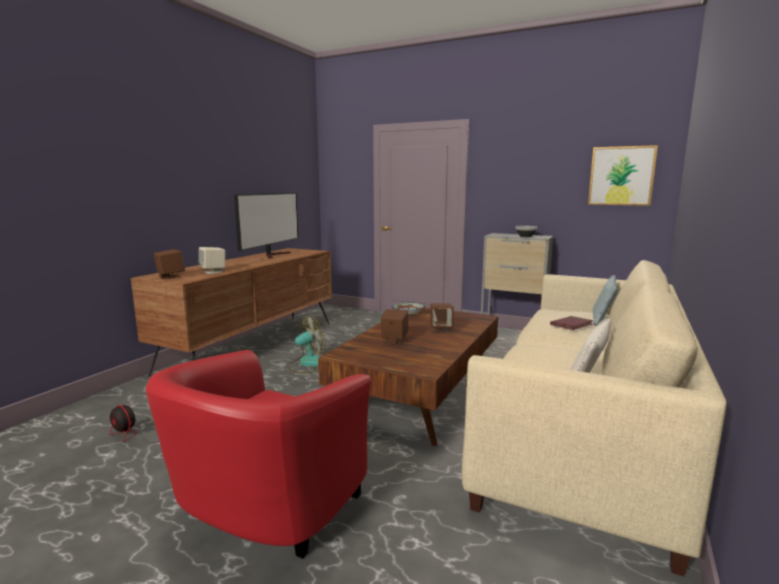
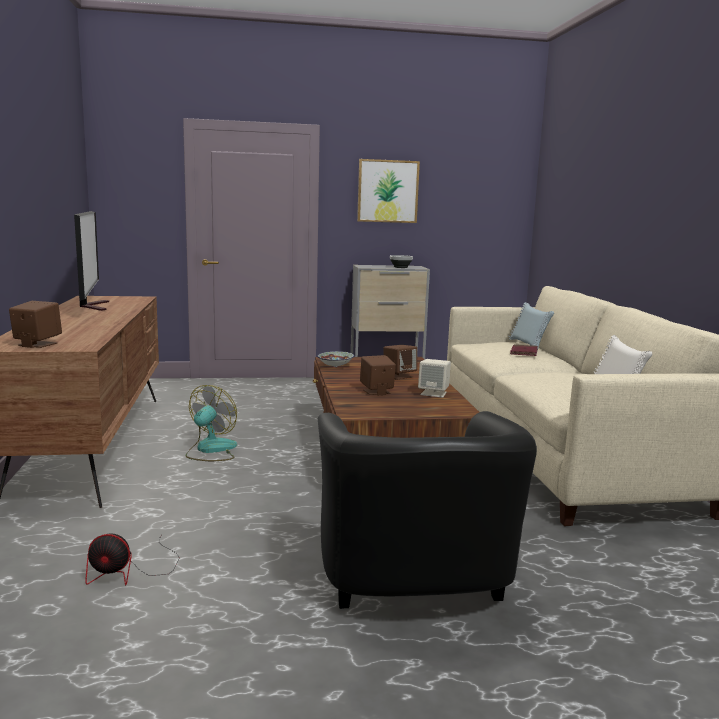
camera: 35 degrees left, 0 degrees up
red armchair [146,350,371,559] -> black armchair [318,411,537,609]
beige speaker [199,247,225,274] -> beige speaker moved to [418,359,451,398]
picture [588,145,658,206] -> picture moved to [357,159,420,223]

